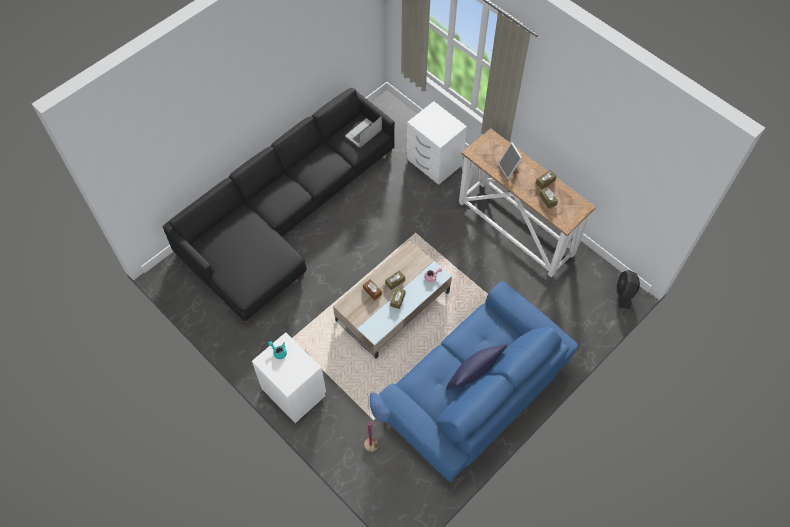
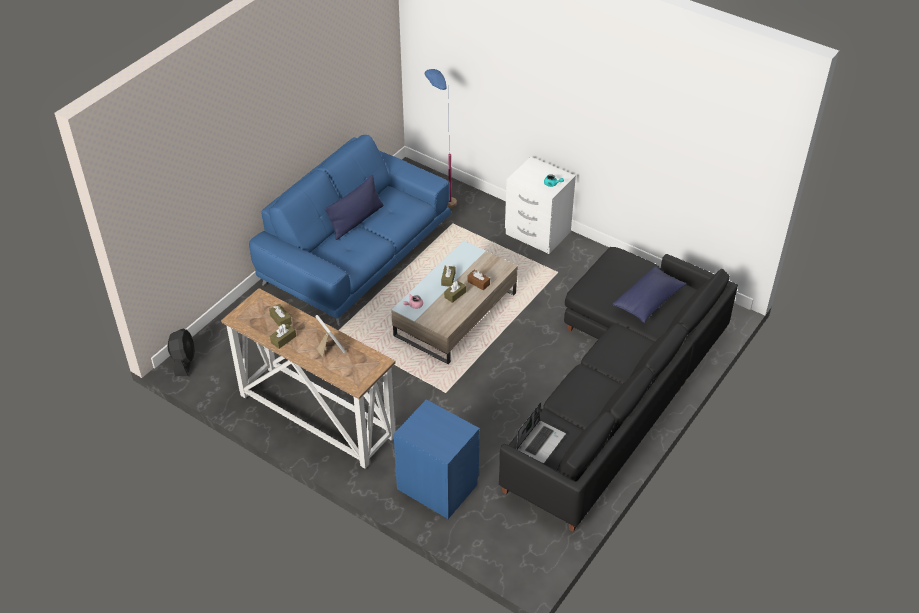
camera: 170 degrees right, 15 degrees down
white nightstand [407,101,467,185] -> blue nightstand [394,399,480,519]
none -> blue pillow [612,266,686,323]

